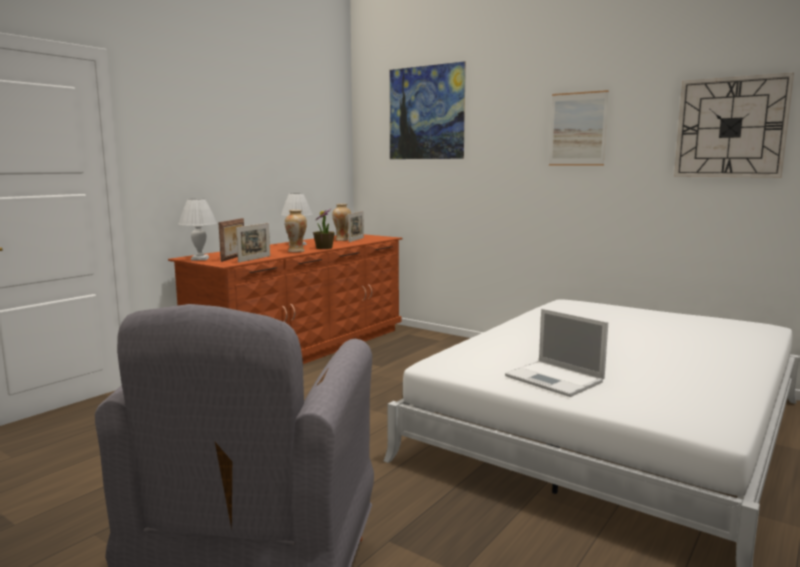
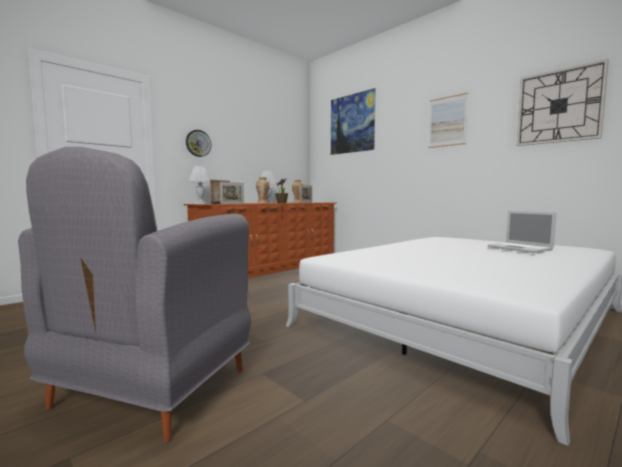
camera: 10 degrees right, 5 degrees down
laptop [505,309,608,397] -> laptop moved to [488,211,556,253]
none -> wall clock [186,130,211,157]

